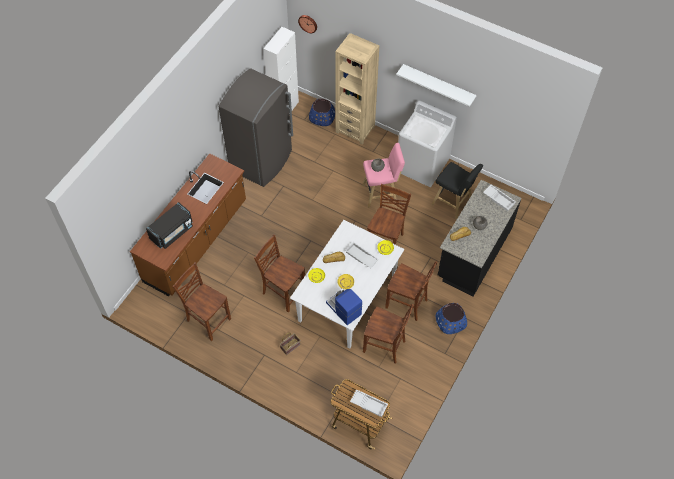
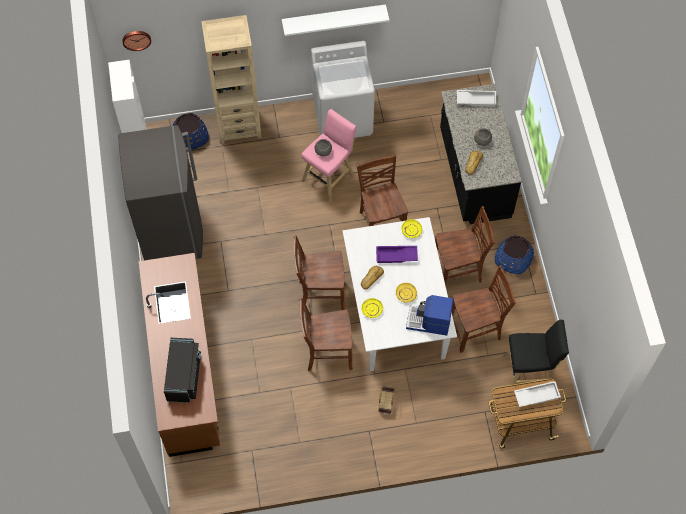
camera: 40 degrees left, 5 degrees up
brown chair [172,263,231,341] -> brown chair moved to [294,235,345,310]
white tray [345,242,379,268] -> purple tray [376,246,418,263]
black stool [432,162,483,219] -> black stool moved to [503,320,569,393]

